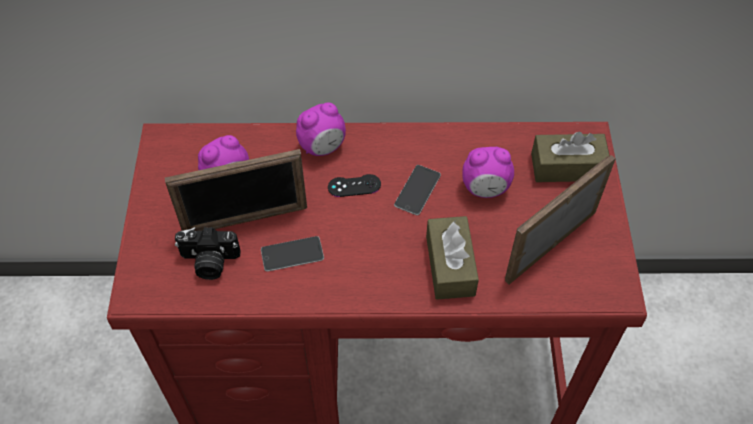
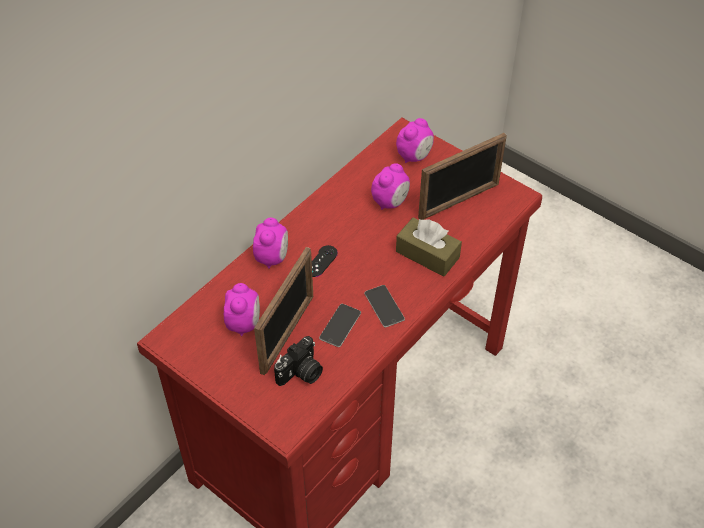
camera: 50 degrees left, 5 degrees down
phone [394,165,441,215] -> phone moved to [364,285,405,327]
picture frame [505,155,616,284] -> picture frame turned 120 degrees counterclockwise [418,133,507,220]
brown tissue box [531,131,610,182] -> alarm clock [396,118,434,163]

